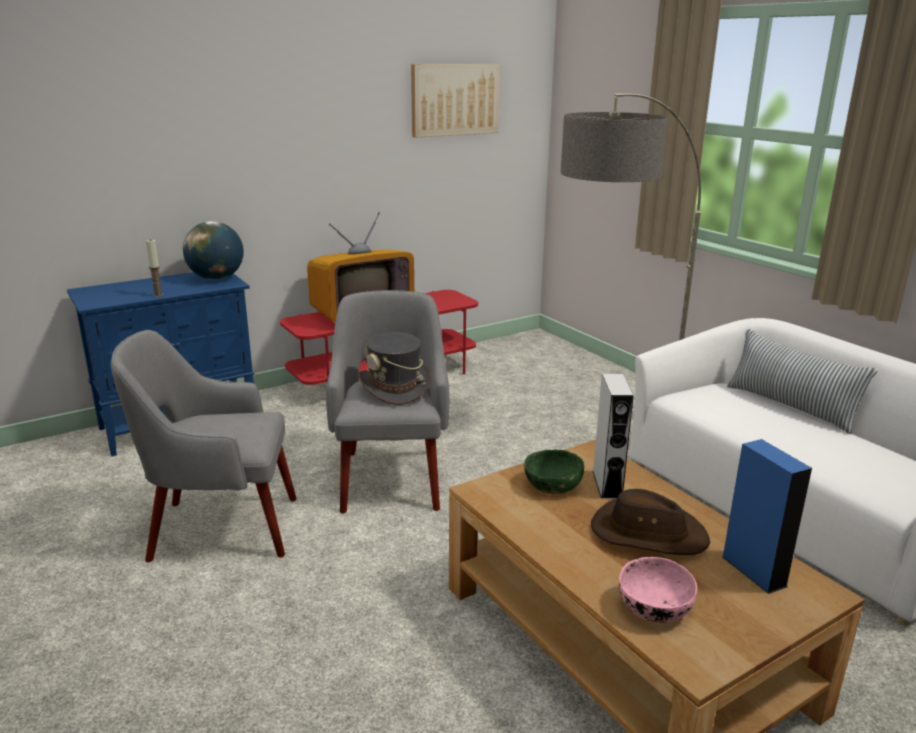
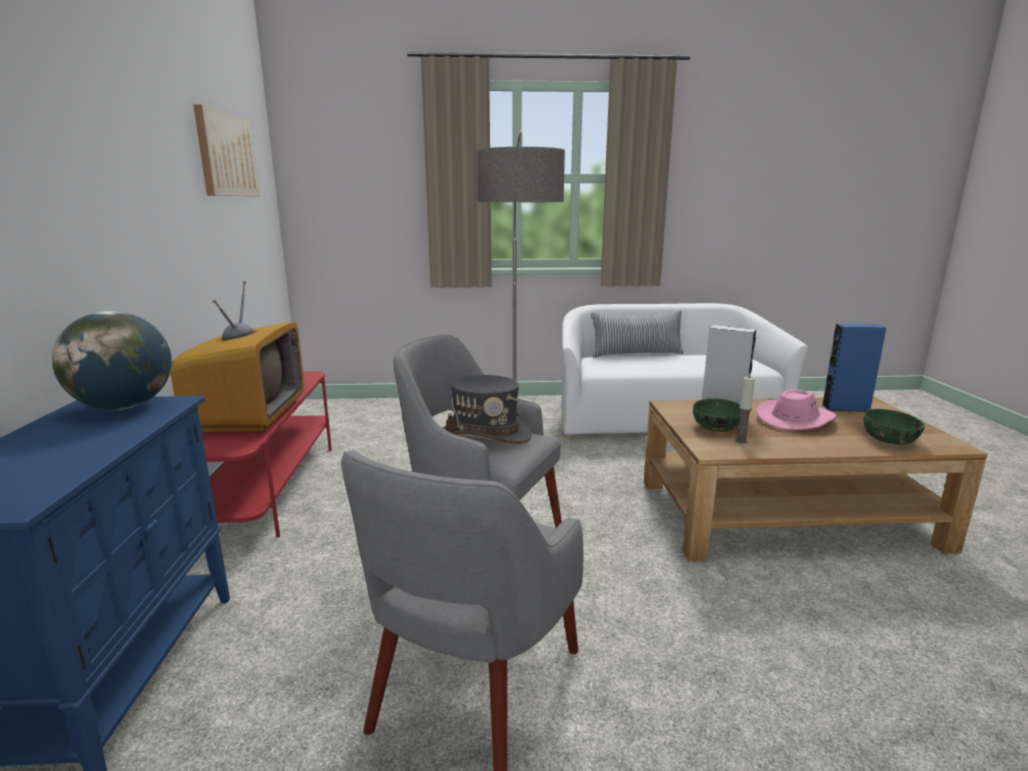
camera: 60 degrees left, 5 degrees down
candle [146,240,163,297] -> candle moved to [735,376,755,444]
brown hat [591,489,710,555] -> pink hat [756,389,837,430]
pink bowl [619,557,697,623] -> green bowl [864,409,925,445]

